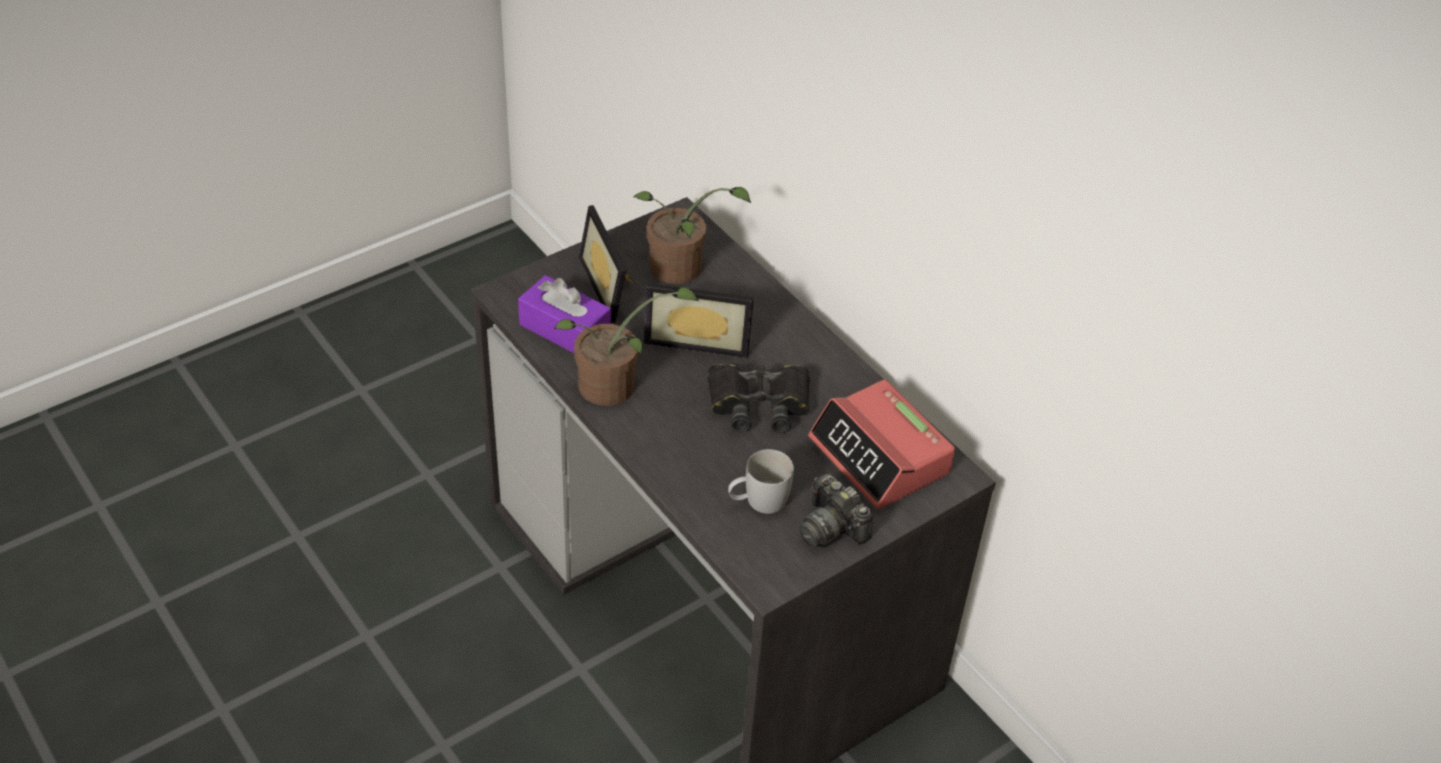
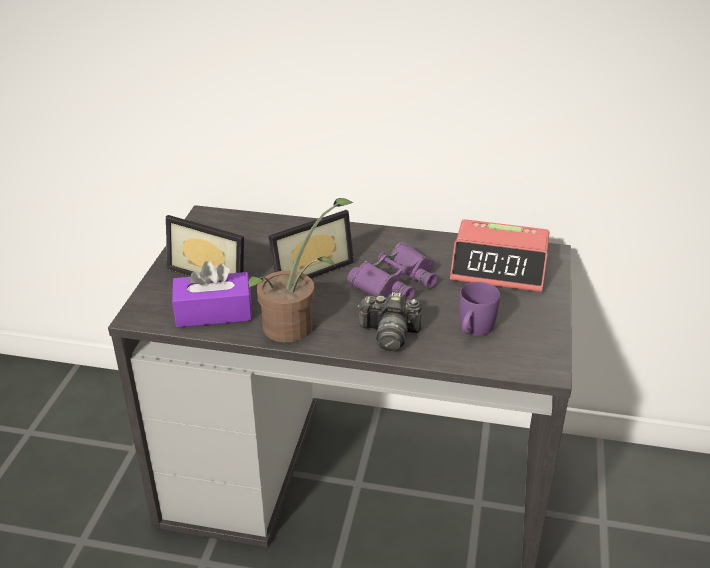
camera: 40 degrees left, 10 degrees down
potted plant [634,187,751,284] -> none
black binoculars [707,364,810,433] -> purple binoculars [347,242,437,300]
white mug [728,449,794,514] -> purple mug [459,282,500,336]
camera [799,474,873,548] -> camera moved to [357,292,422,351]

